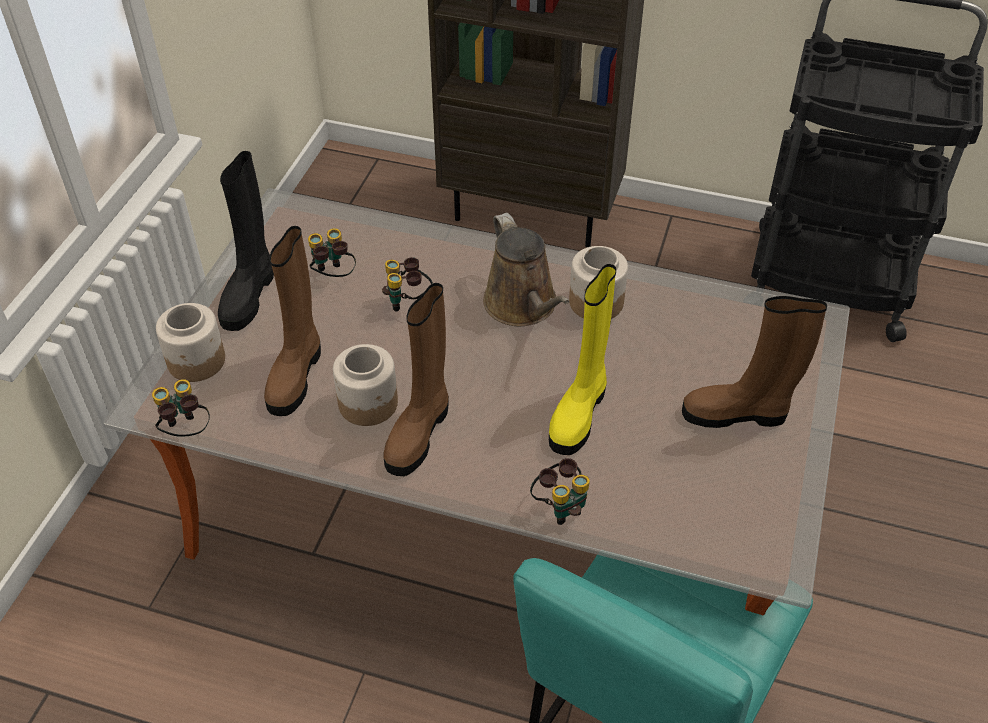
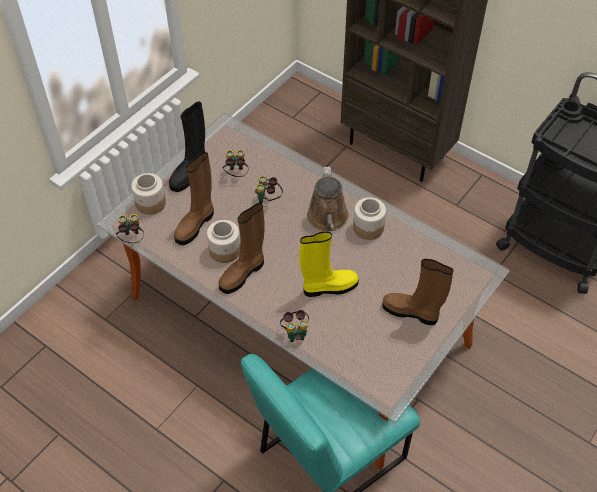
camera: 20 degrees right, 5 degrees up
yellow boot [549,264,616,455] -> yellow boot turned 150 degrees counterclockwise [299,231,359,297]

